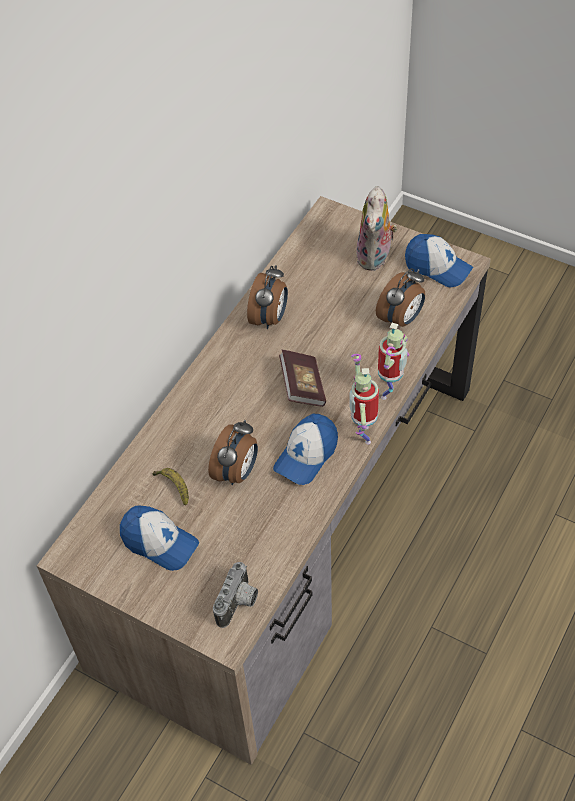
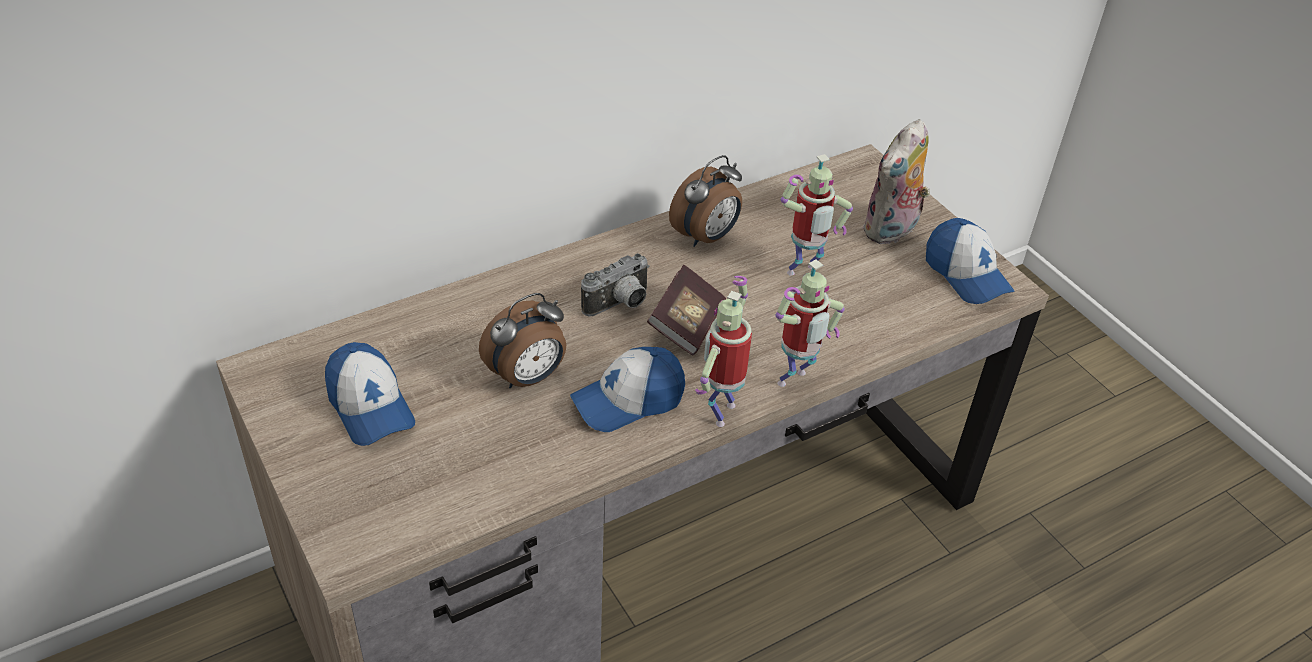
camera: 25 degrees right, 10 degrees down
banana [152,468,189,506] -> none
camera [213,562,258,628] -> camera moved to [581,253,650,316]
alarm clock [376,268,425,327] -> none
none -> toy robot [781,154,853,276]

